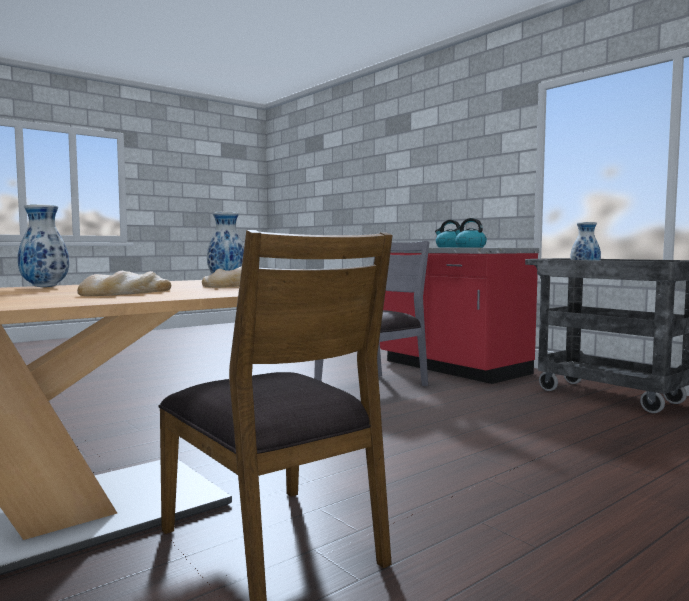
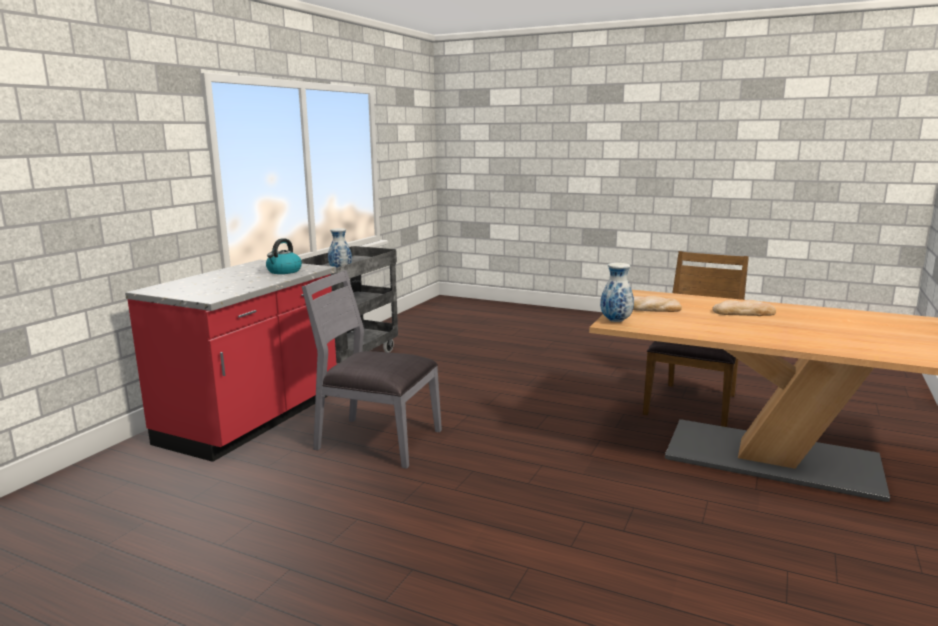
camera: 115 degrees left, 10 degrees up
vase [18,204,69,287] -> none
kettle [435,220,460,248] -> none

